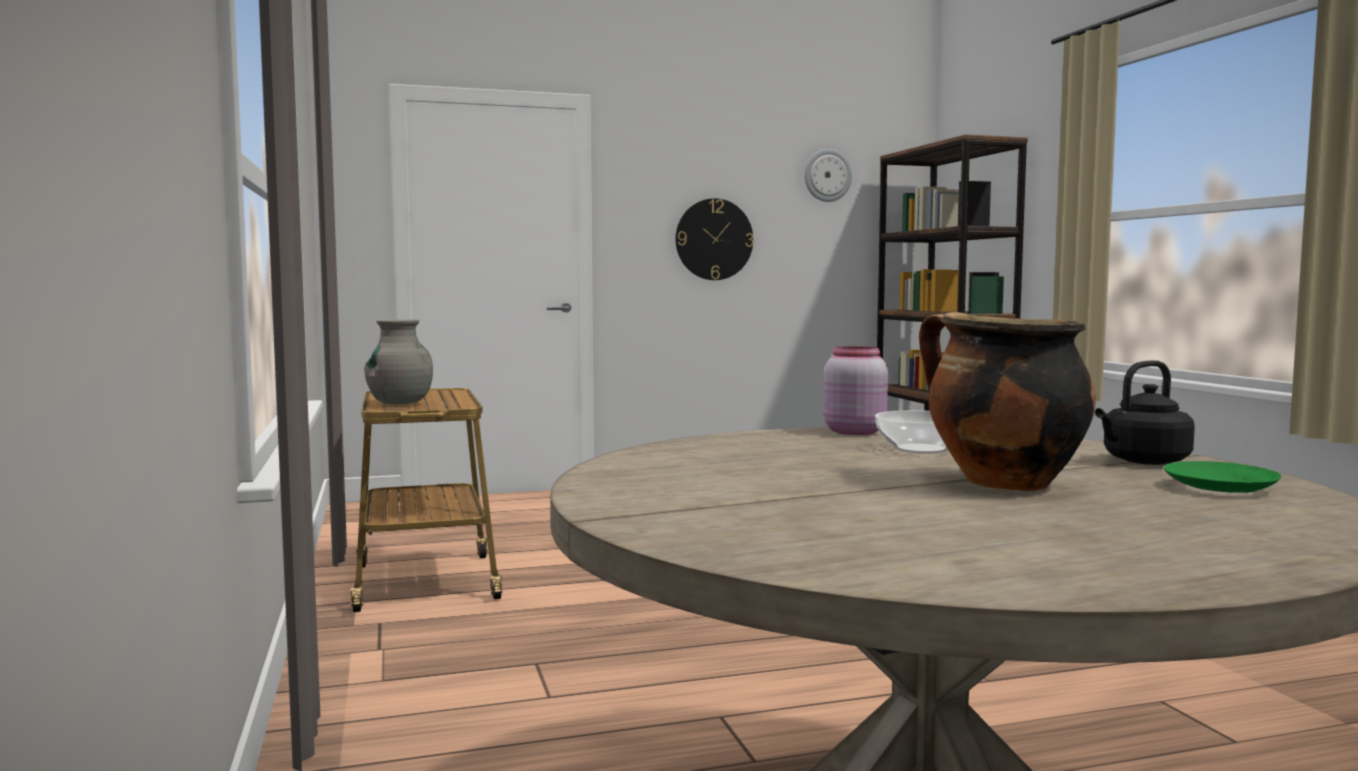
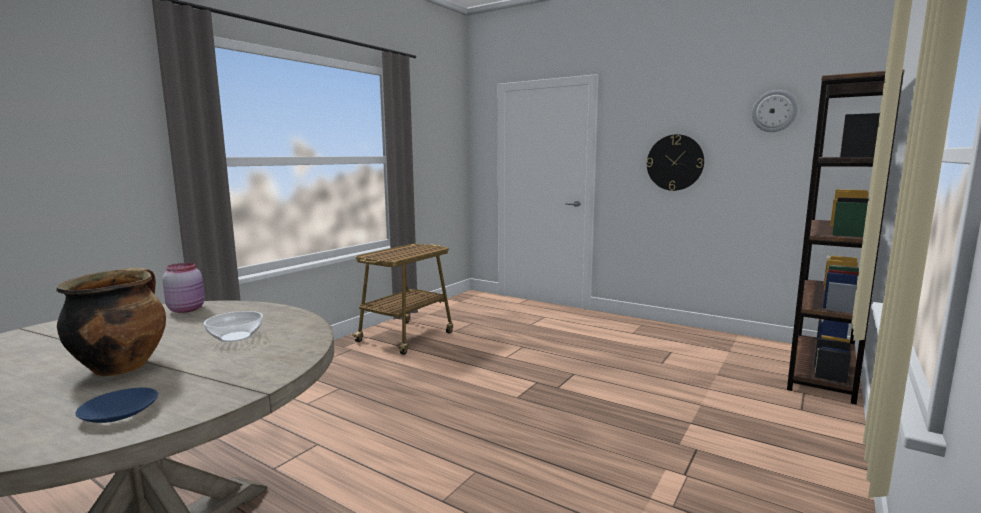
camera: 50 degrees right, 5 degrees up
grey vase [364,319,433,404] -> none
pink jar [823,346,888,435] -> pink jar moved to [162,263,205,313]
black kettle [1095,360,1195,465] -> none
green plate [1164,461,1281,493] -> blue plate [76,388,158,423]

